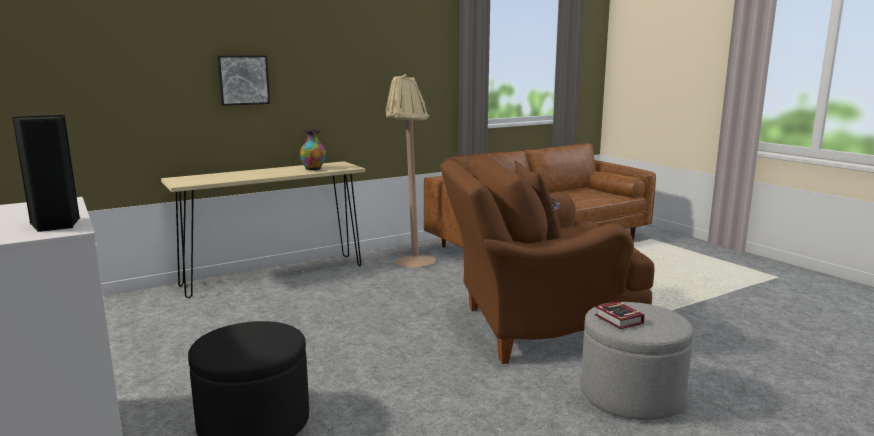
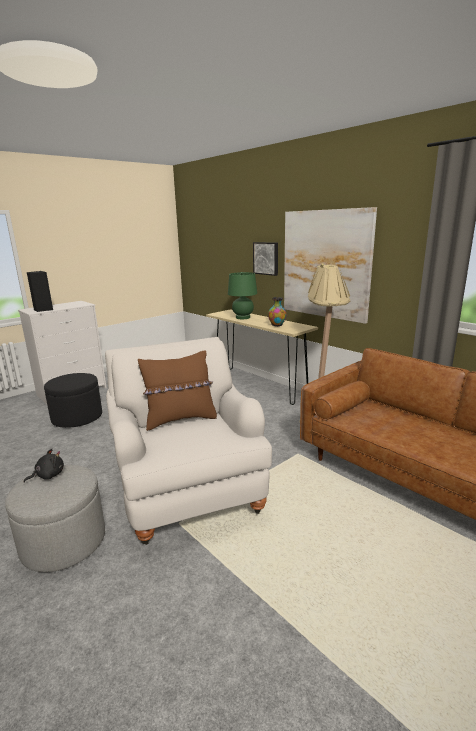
camera: 80 degrees right, 5 degrees up
brown armchair [440,155,654,364] -> white armchair [105,337,272,545]
book [595,301,645,329] -> black plush toy [23,449,64,483]
none -> green table lamp [228,272,257,319]
none -> picture [284,207,377,324]

